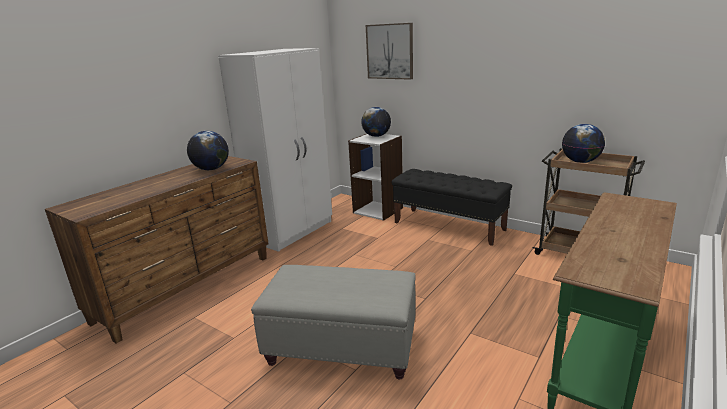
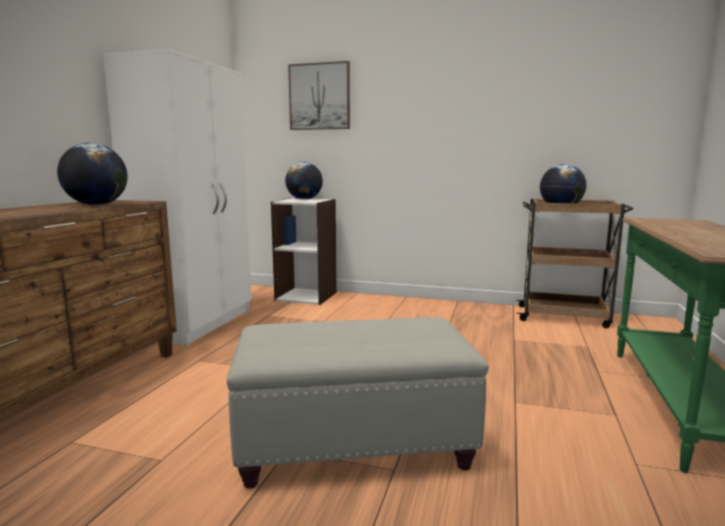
camera: 20 degrees left, 10 degrees down
black bench [391,169,512,246] -> none

